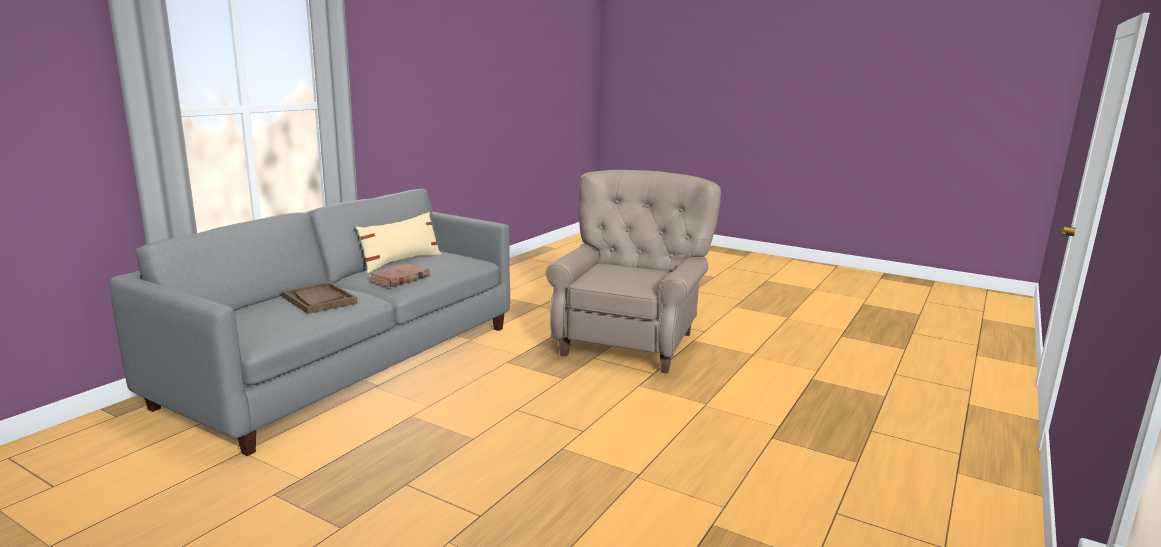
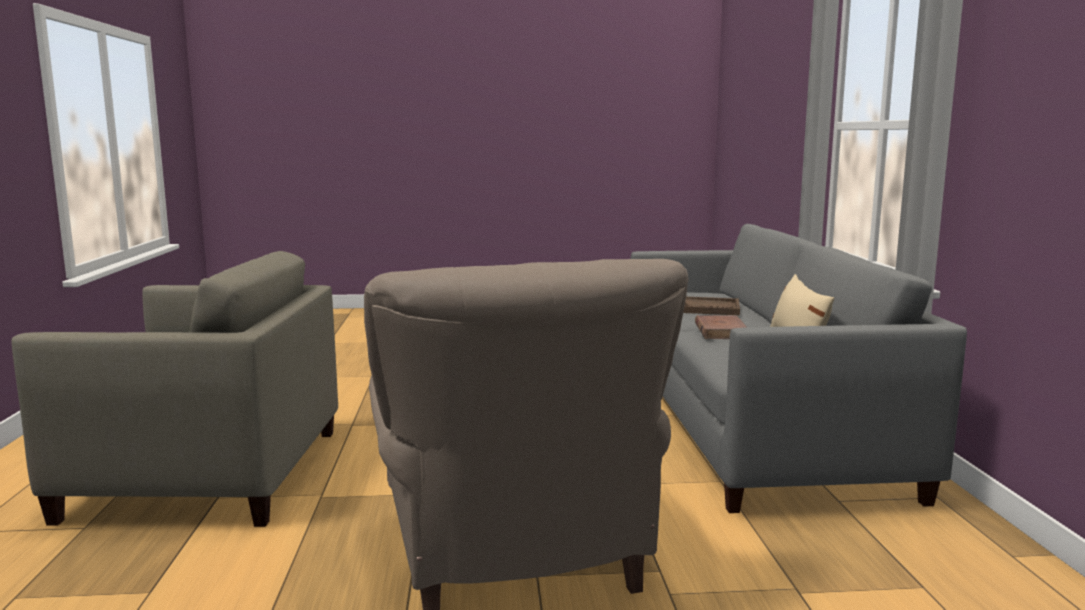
camera: 145 degrees right, 5 degrees down
none -> beige armchair [11,251,338,527]

